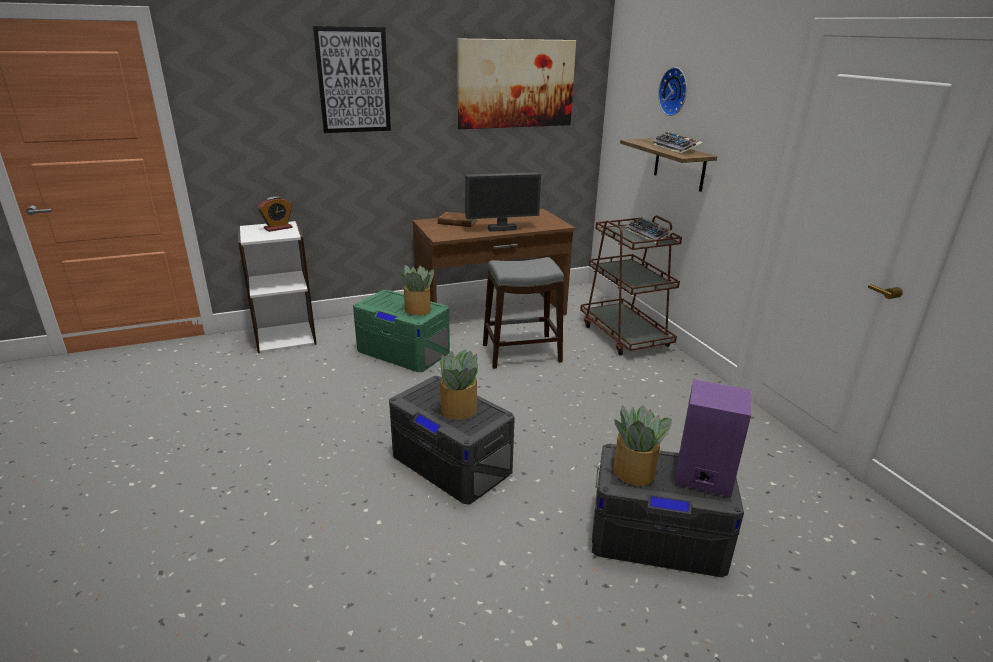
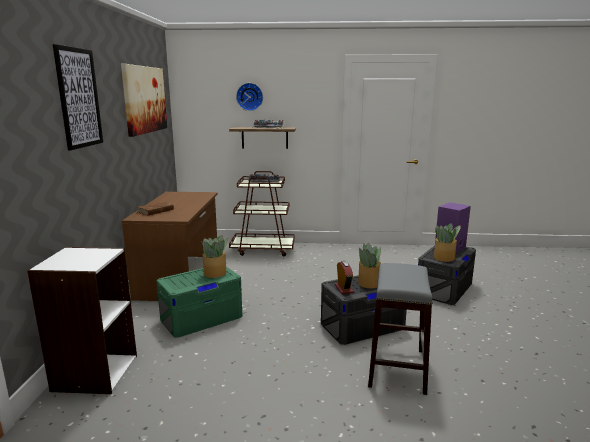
camera: 65 degrees left, 10 degrees down
alarm clock [258,196,292,232] -> alarm clock moved to [335,261,354,294]
monitor [465,172,541,232] -> none
grey stool [483,257,564,369] -> grey stool moved to [368,263,432,395]

